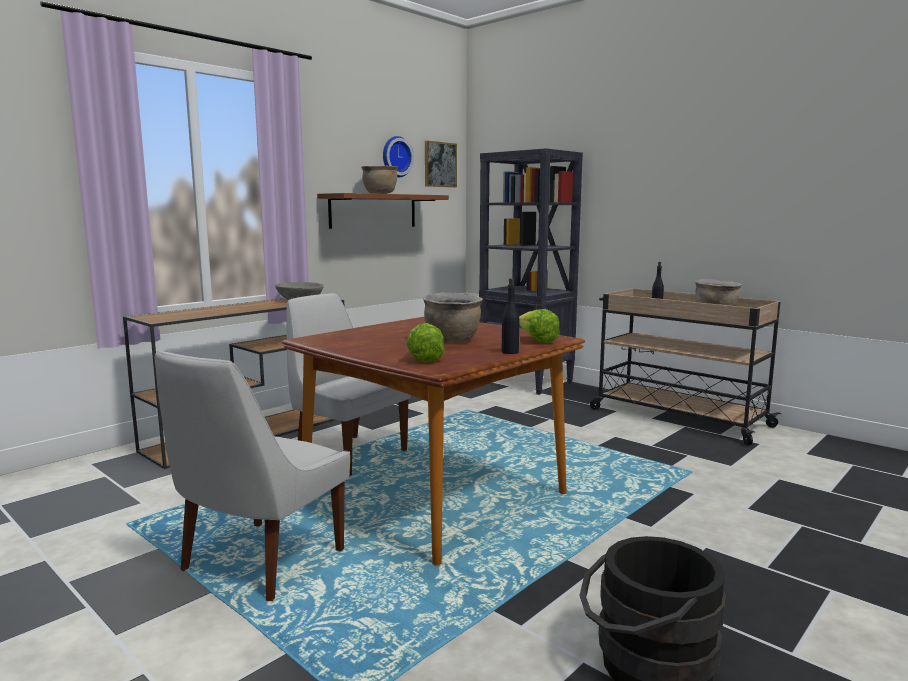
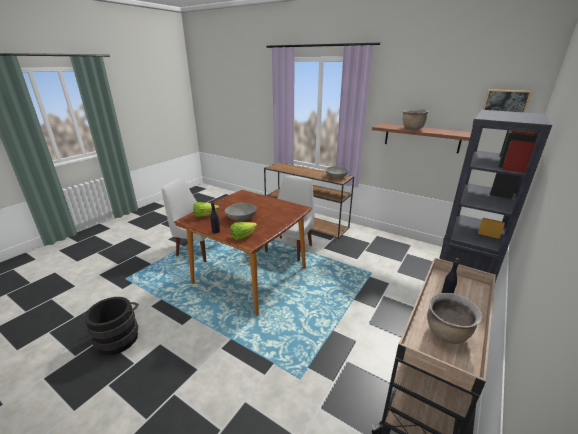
camera: 80 degrees right, 15 degrees up
wall clock [383,136,414,177] -> none
brown cooking pot [423,292,483,343] -> grey bowl [225,203,257,221]

